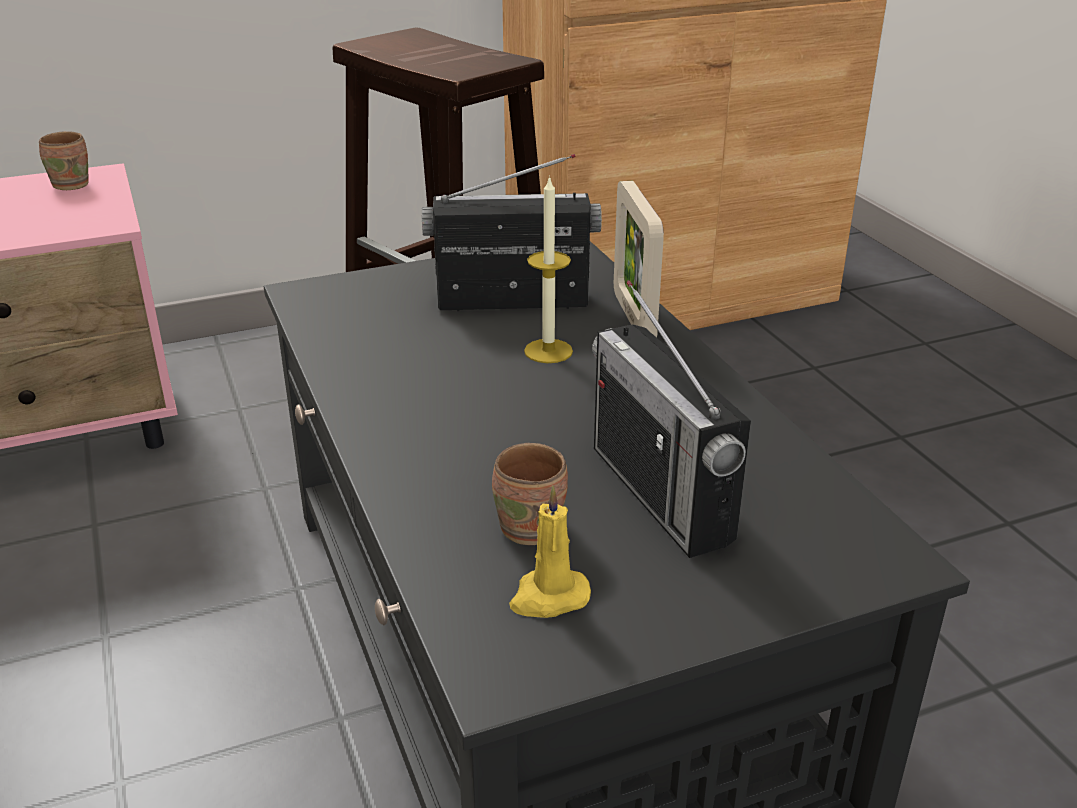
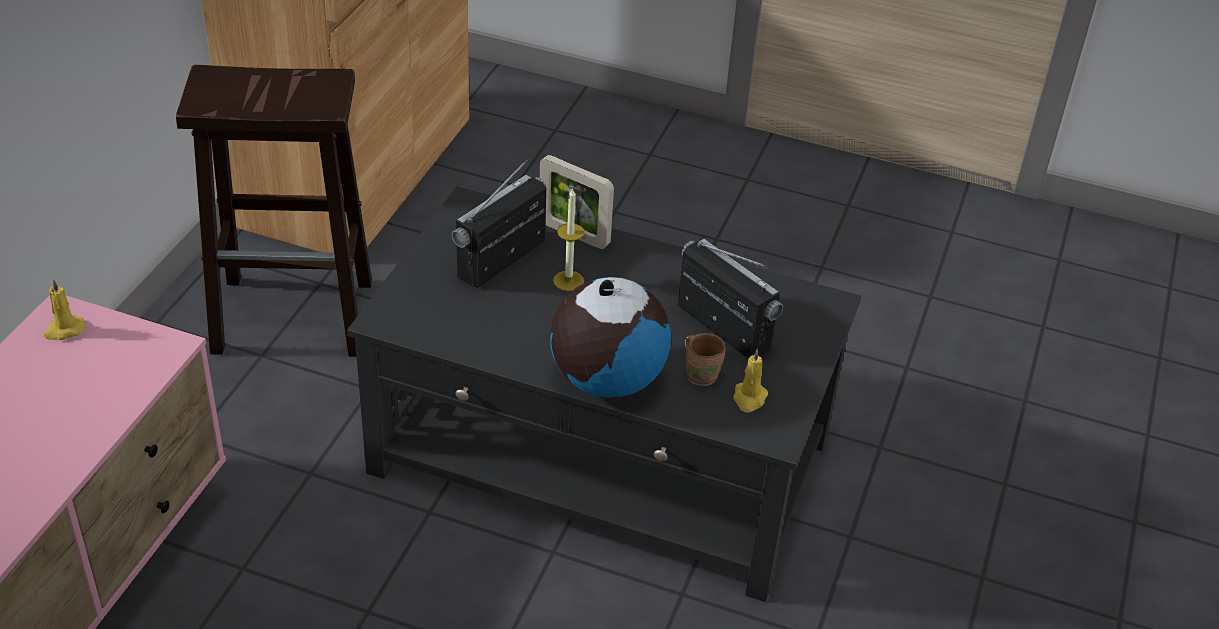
camera: 50 degrees left, 10 degrees up
brown mug [39,131,89,190] -> yellow candle [43,279,86,340]
radio [592,280,751,558] -> radio turned 150 degrees counterclockwise [678,238,783,359]
none -> globe [550,277,671,398]

